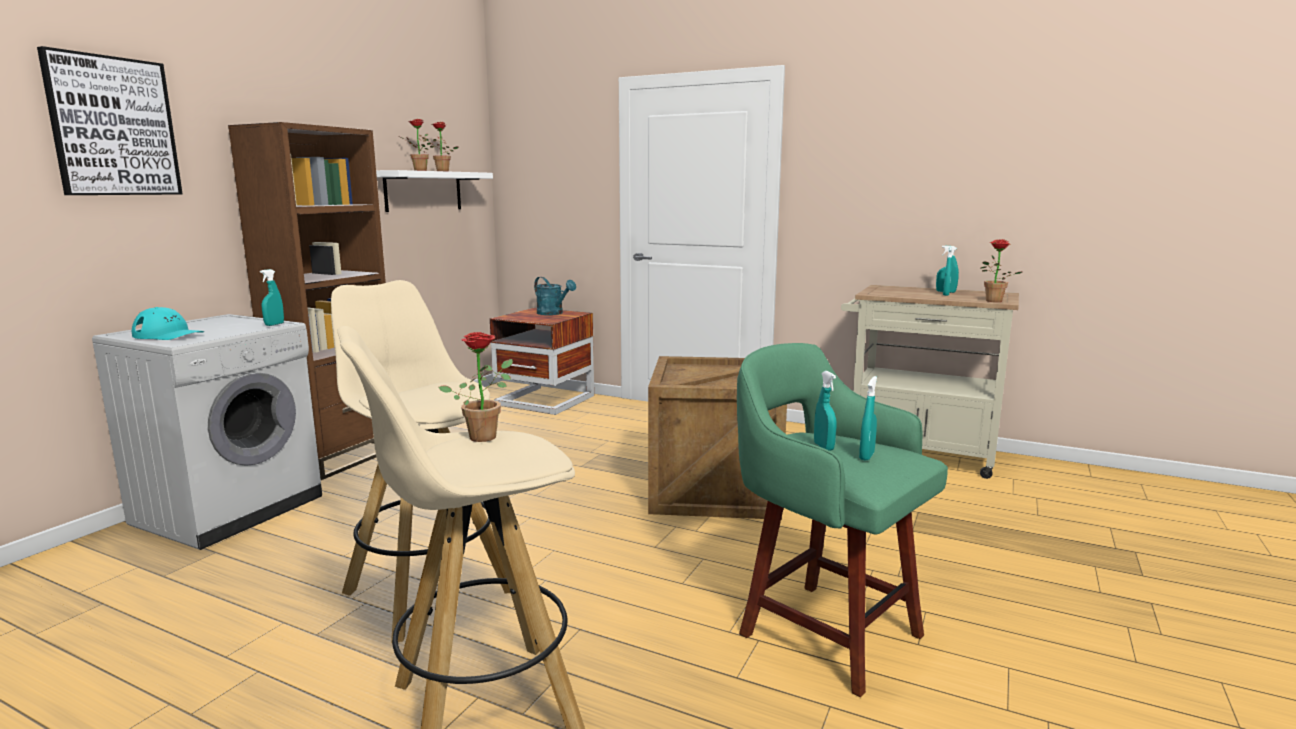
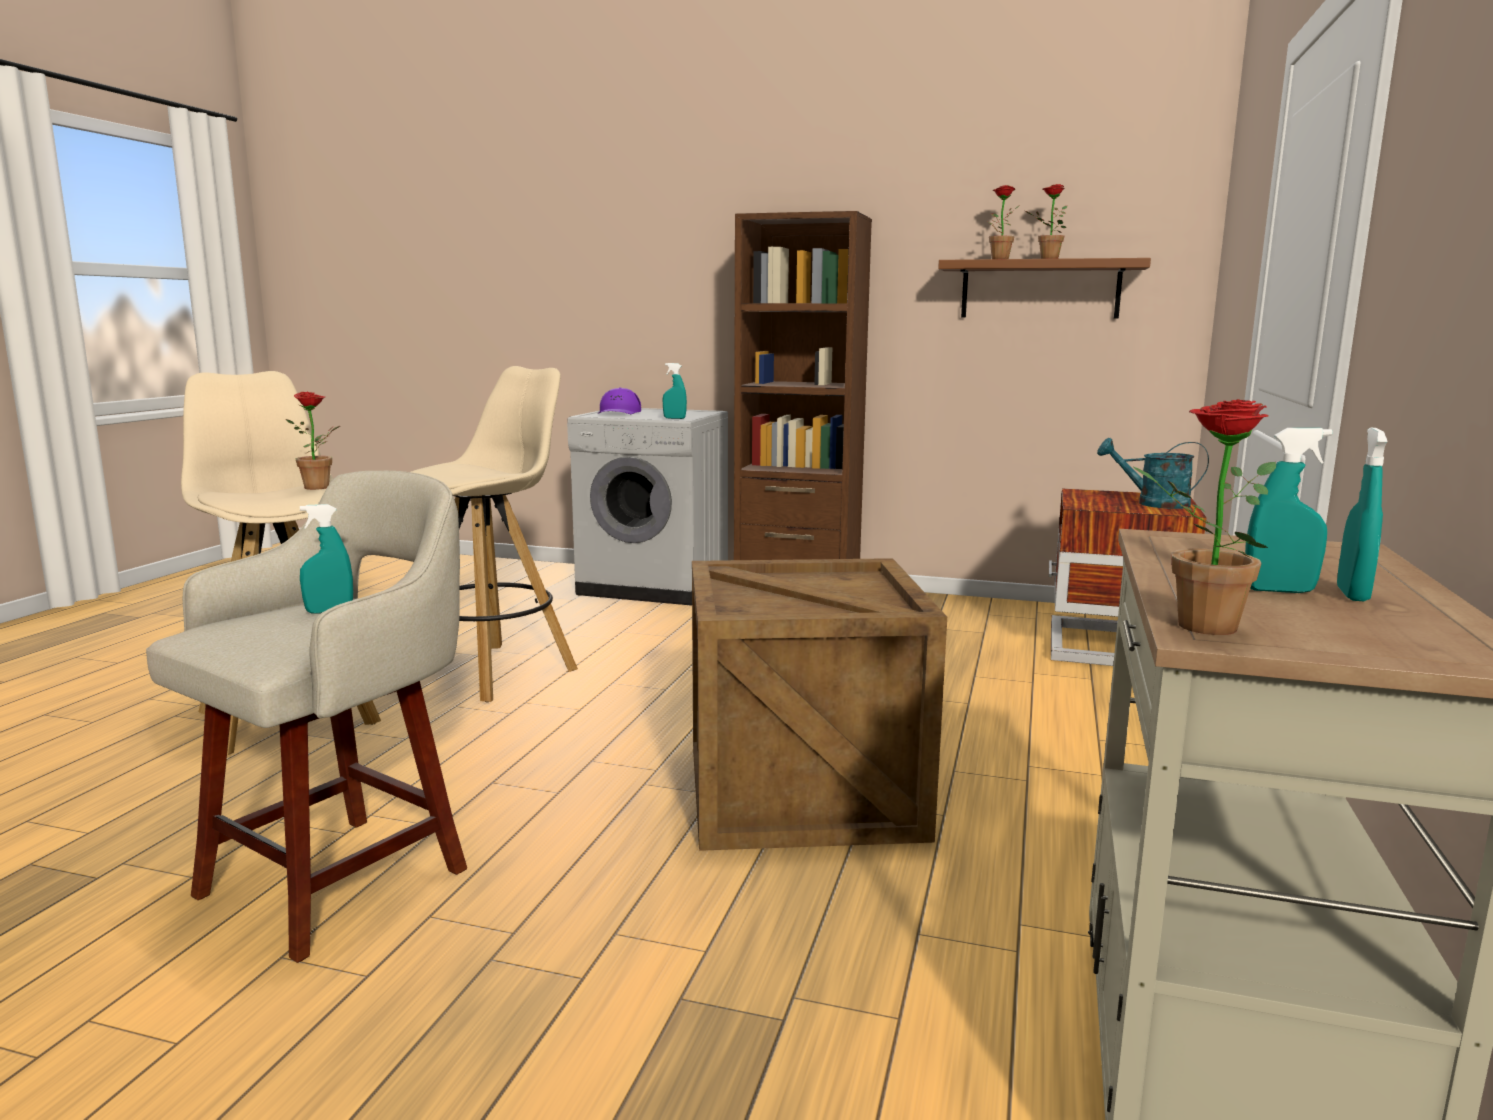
camera: 80 degrees right, 0 degrees up
picture [37,46,183,195] -> none
turquoise cap [132,307,204,340] -> purple cap [597,387,641,414]
white shelf [376,170,493,212] -> brown shelf [938,258,1151,318]
turquoise watering can [534,277,576,315] -> turquoise watering can turned 75 degrees clockwise [1097,438,1209,509]
green stool [737,343,948,697] -> beige stool [146,471,467,963]
turquoise spray bottle [859,376,877,460] -> none

